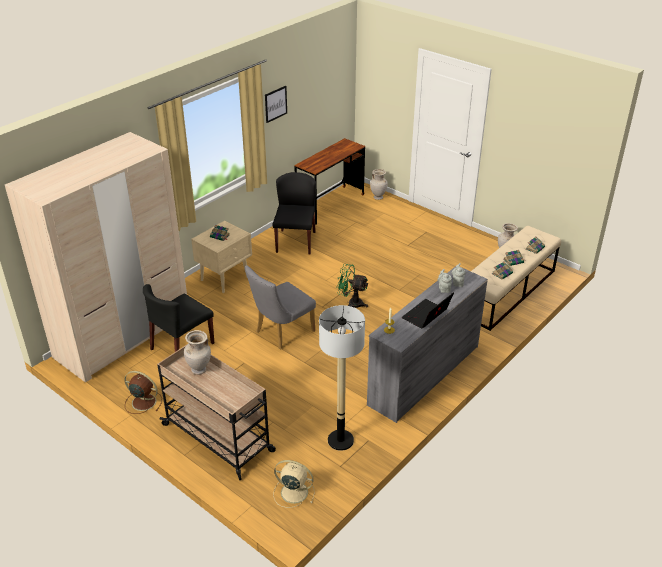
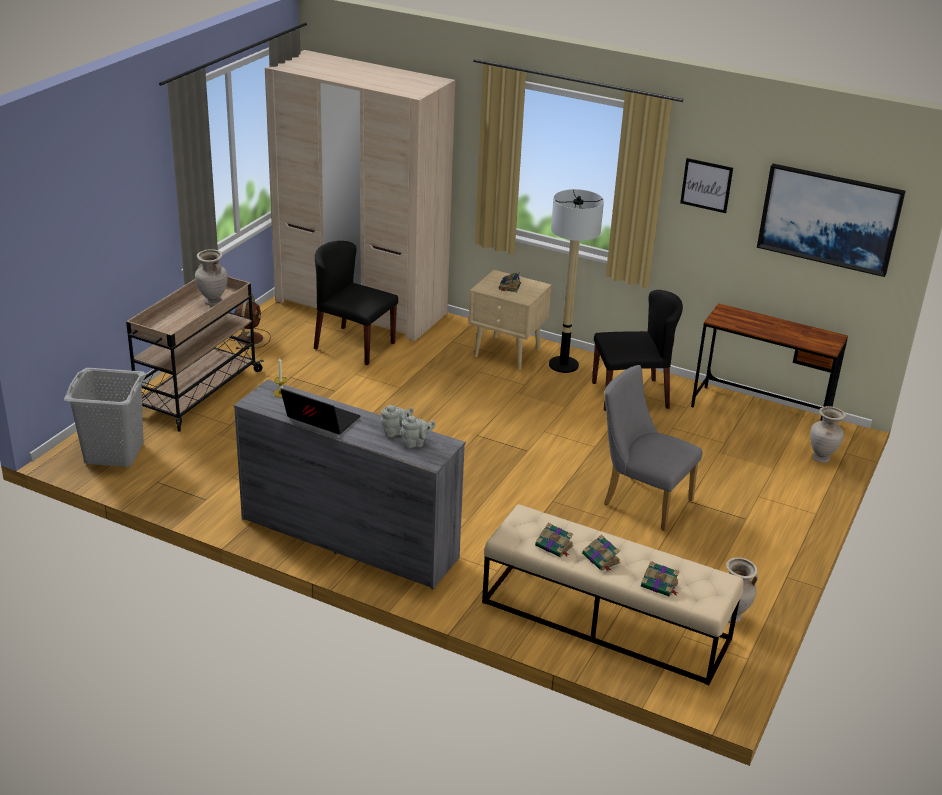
camera: 75 degrees right, 5 degrees down
grey chair [245,266,316,349] -> grey chair moved to [604,365,703,531]
beige fan [273,460,314,508] -> grey laundry basket [64,368,146,467]
floor lamp [319,305,365,451] -> floor lamp moved to [549,189,604,373]
green fan [336,264,368,308] -> none
none -> picture [757,164,906,277]

